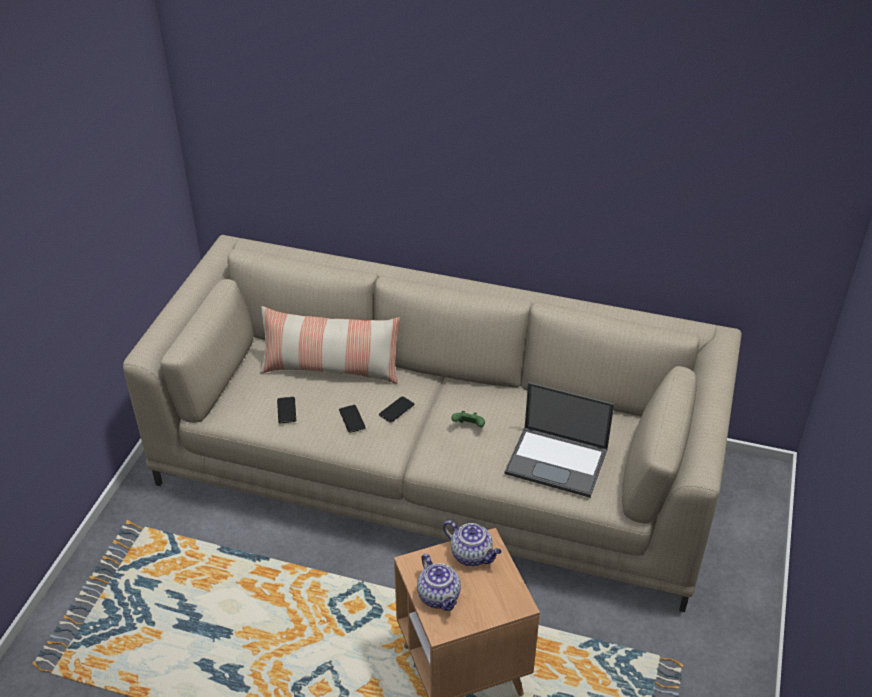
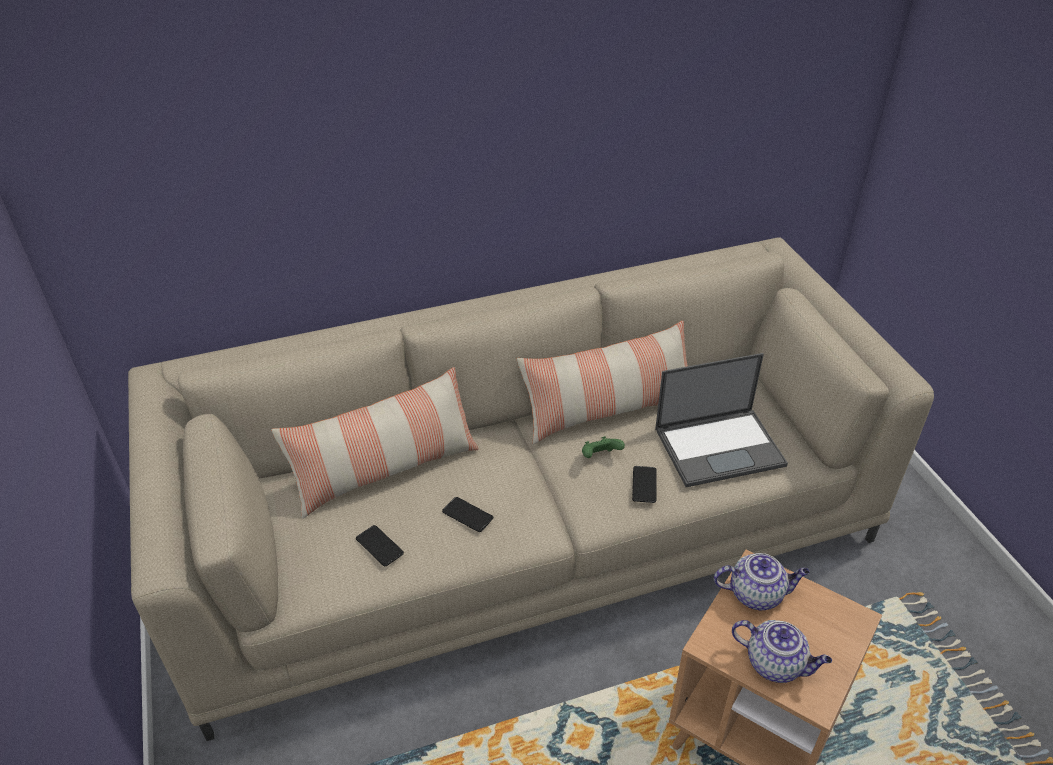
camera: 35 degrees left, 0 degrees up
phone [379,396,414,422] -> phone moved to [632,466,657,503]
none -> pillow [517,321,688,444]

